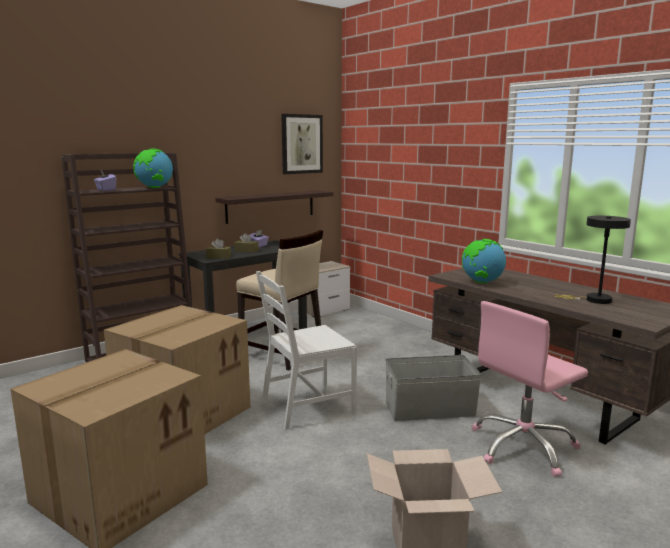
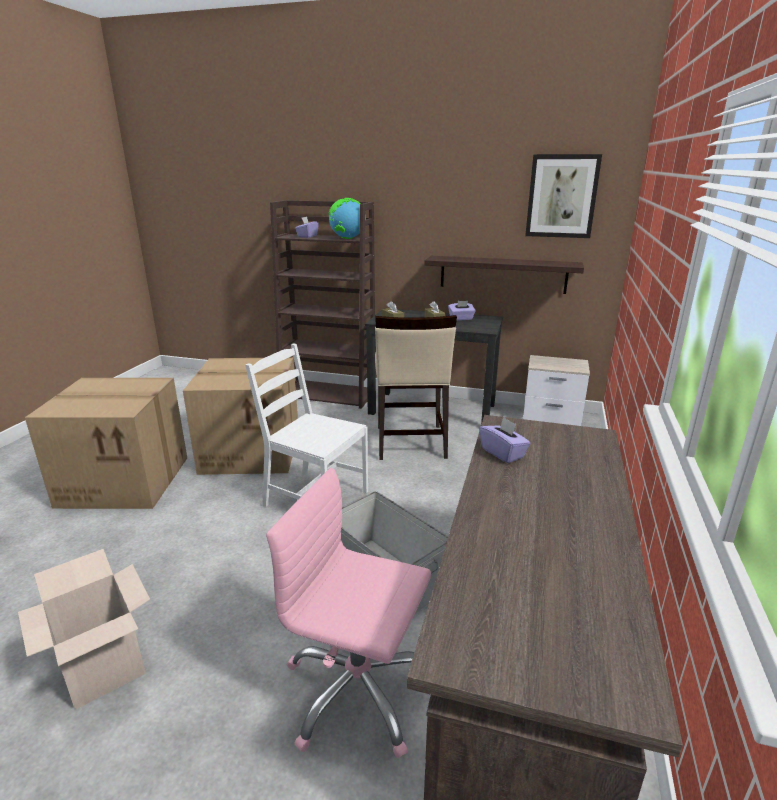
camera: 55 degrees right, 10 degrees up
globe [462,239,506,283] -> purple tissue box [479,417,531,463]
black table lamp [554,216,631,304] -> none

